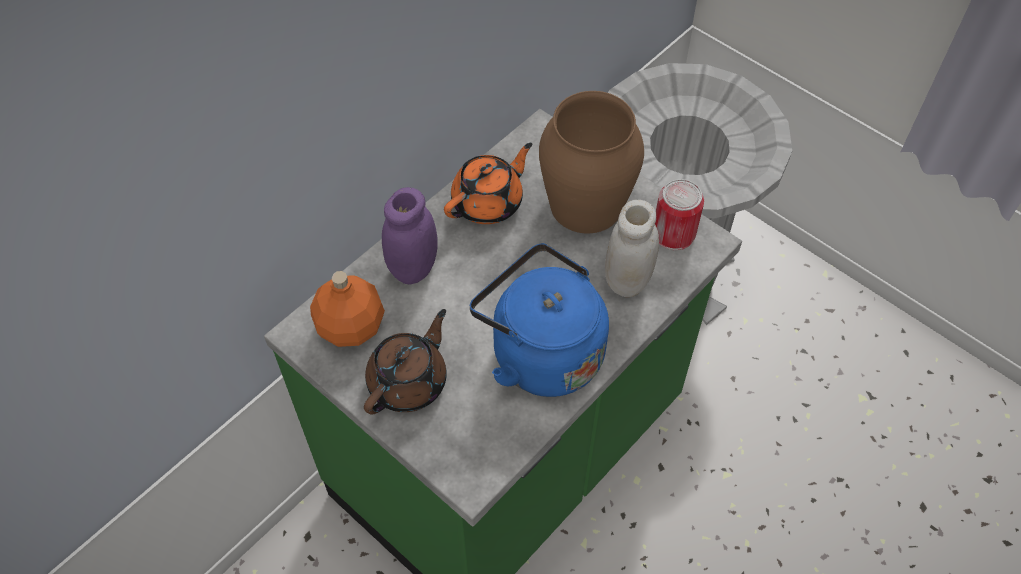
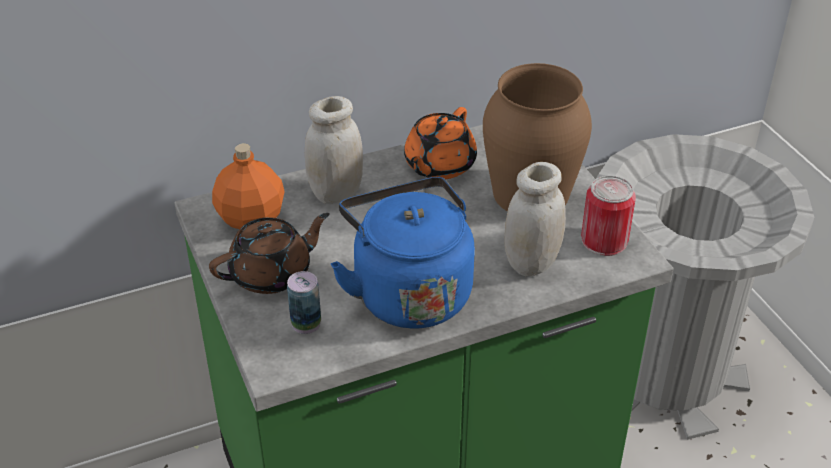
camera: 25 degrees right, 15 degrees down
purple jar [382,187,438,285] -> white jar [305,96,363,204]
orange teapot [444,143,532,224] -> orange teapot turned 135 degrees clockwise [404,107,477,179]
none -> can [287,271,321,334]

